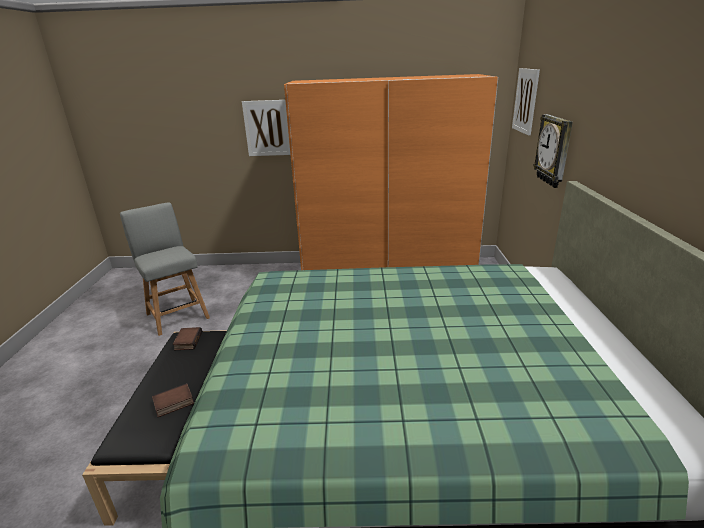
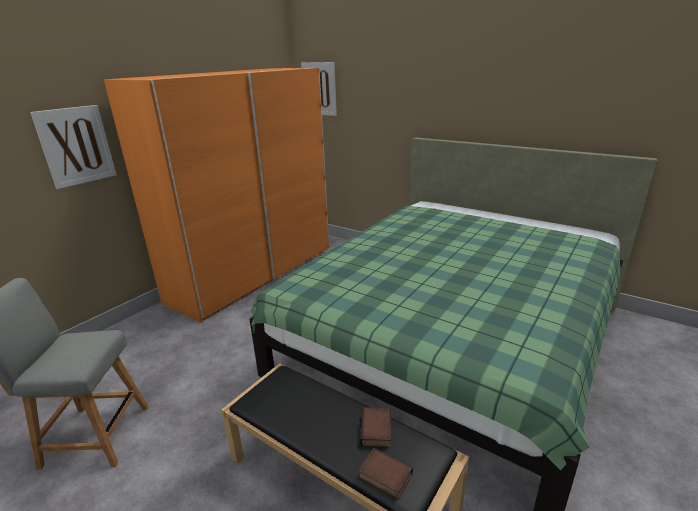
camera: 55 degrees left, 0 degrees up
book [172,327,202,350] -> book moved to [358,448,413,500]
wall clock [533,114,573,188] -> none

